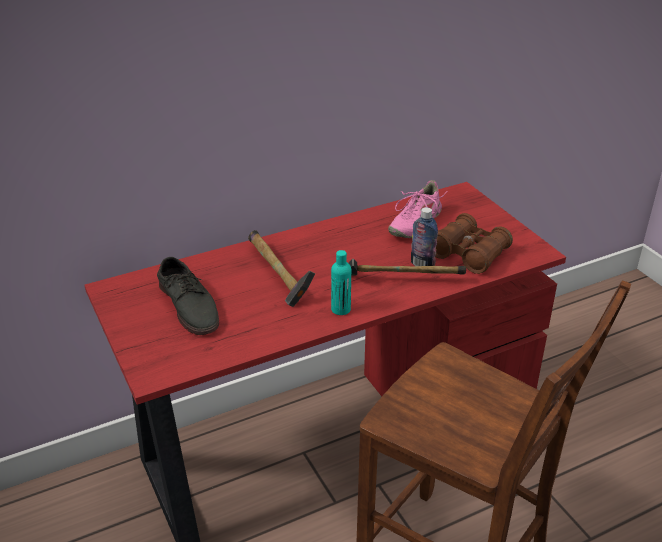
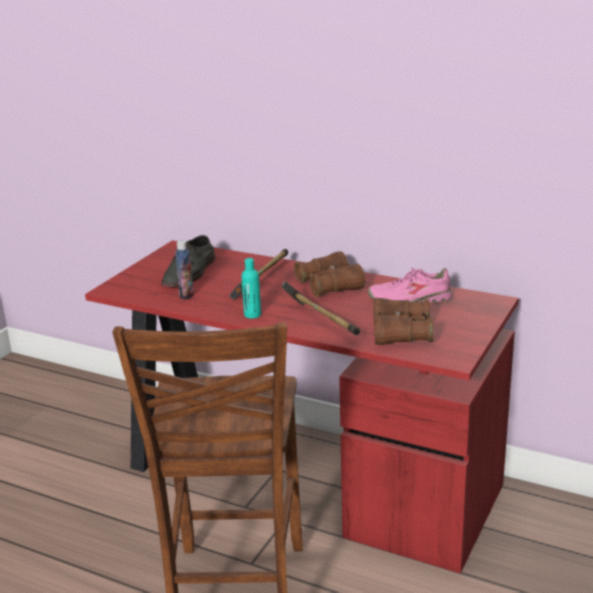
camera: 55 degrees right, 10 degrees down
bottle [411,207,438,266] -> bottle moved to [175,241,194,300]
none -> brown binoculars [294,251,365,297]

